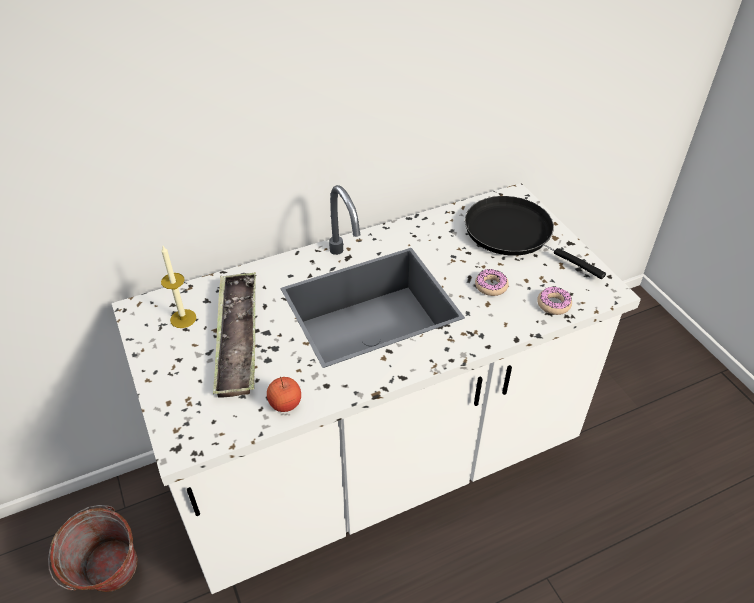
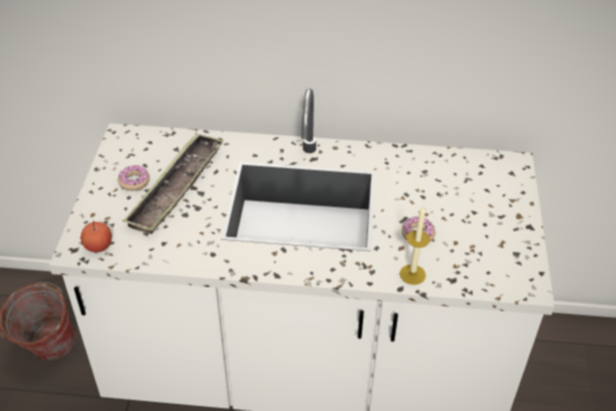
camera: 30 degrees right, 0 degrees up
candle [161,246,196,328] -> candle moved to [400,206,430,285]
apple [267,377,301,412] -> apple moved to [81,220,112,252]
black frying pan [465,196,606,279] -> none
donut [537,287,572,315] -> donut moved to [118,165,150,191]

